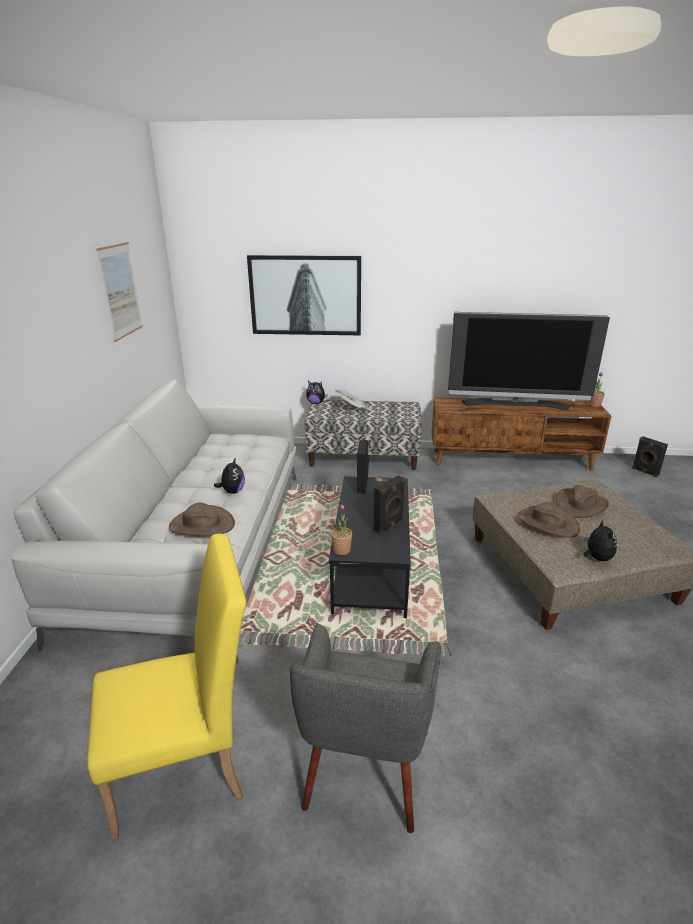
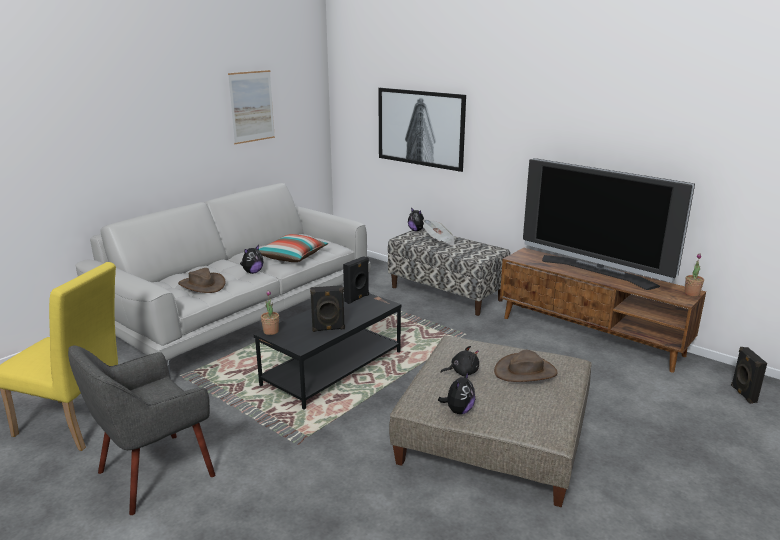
camera: 35 degrees right, 5 degrees down
brown hat [518,502,580,538] -> black plush toy [440,346,479,376]
none -> pillow [259,234,328,262]

